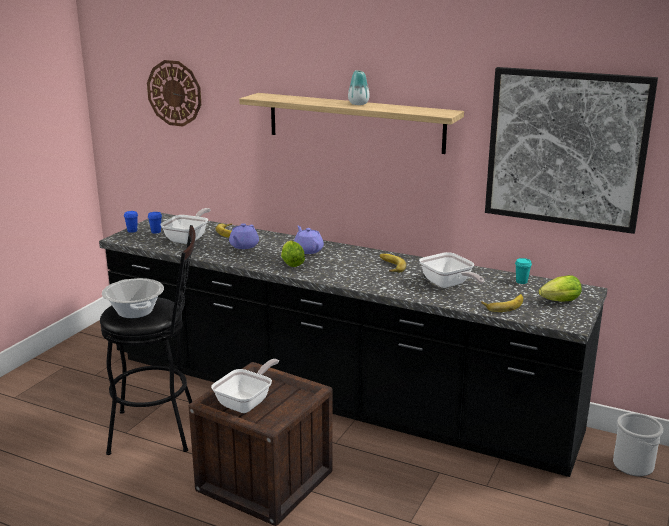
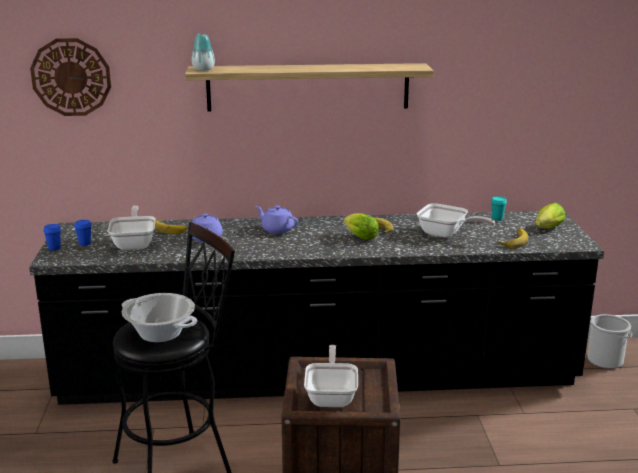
camera: 30 degrees left, 0 degrees up
lettuce [281,240,305,267] -> lettuce moved to [343,213,379,240]
vase [348,70,370,105] -> vase moved to [192,34,215,71]
picture [485,67,658,234] -> none

